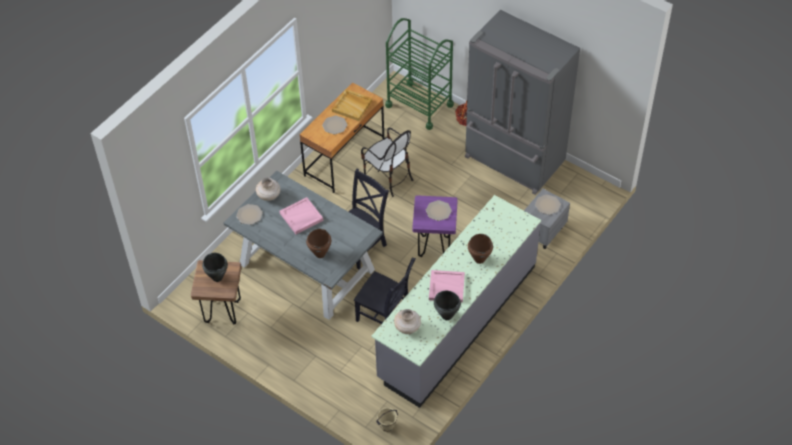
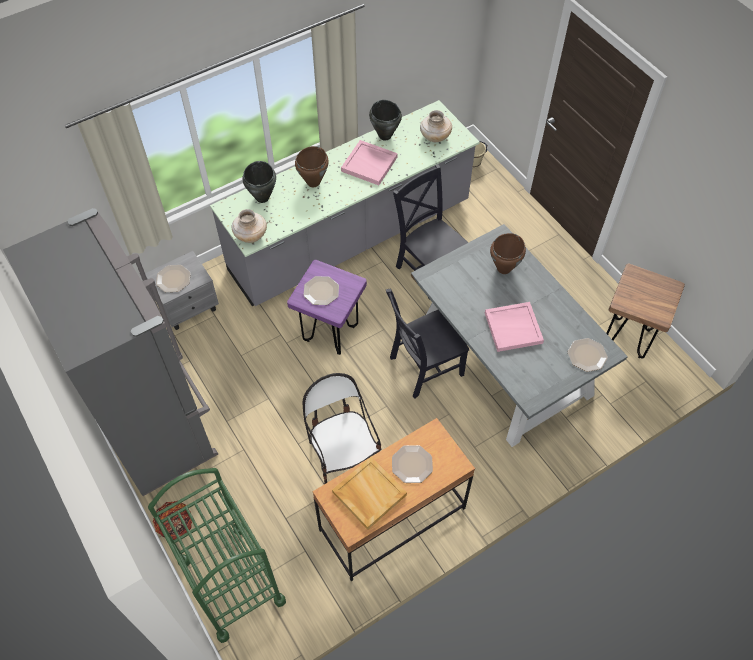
camera: 160 degrees left, 5 degrees up
black cooking pot [202,253,228,282] -> black cooking pot moved to [242,161,276,203]
beige vase [256,178,280,201] -> beige vase moved to [232,209,267,243]

